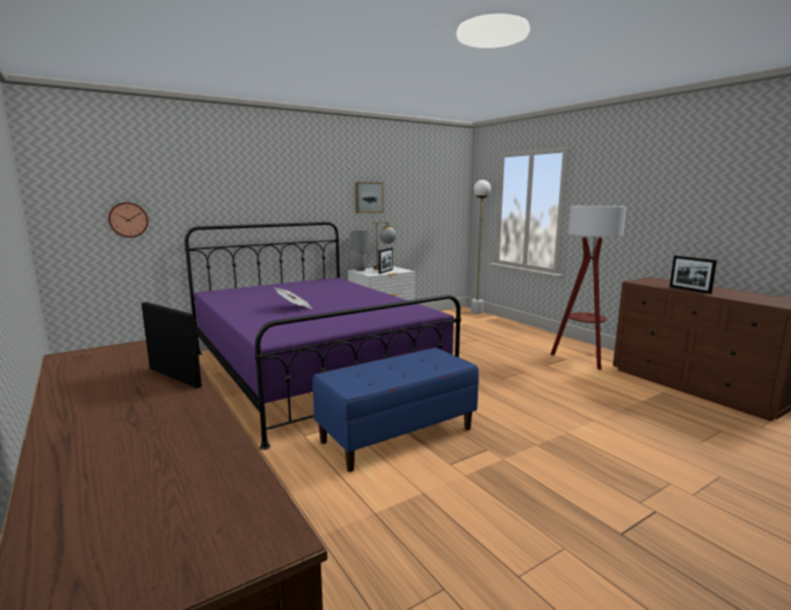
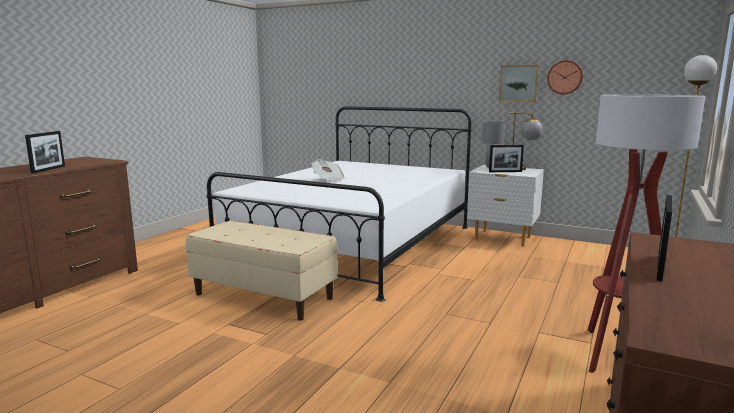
camera: 60 degrees right, 0 degrees up
wall clock [108,202,148,238] -> wall clock moved to [547,60,583,94]
purple bed [185,222,461,450] -> white bed [207,106,472,302]
blue bench [313,348,479,472] -> beige bench [186,220,337,320]

